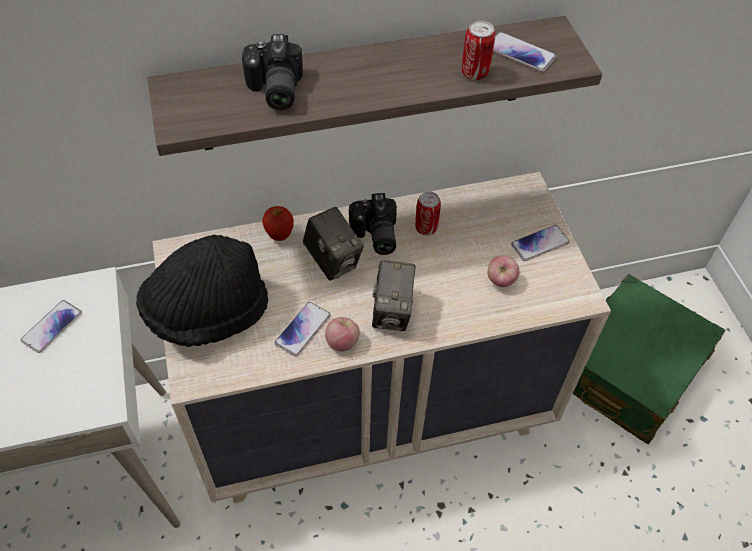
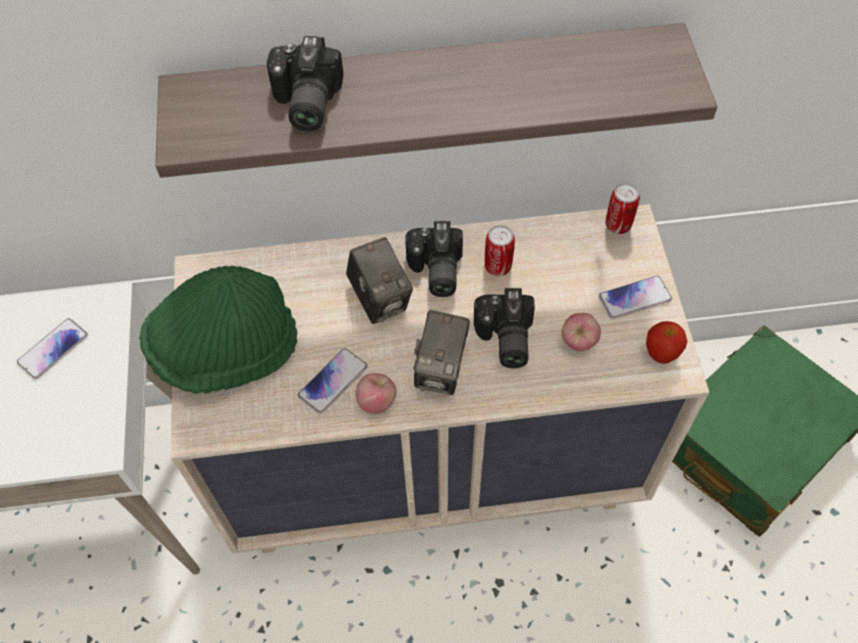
camera: 10 degrees right, 5 degrees up
black hat [136,235,268,347] -> green hat [139,266,298,394]
apple [262,206,294,241] -> apple moved to [646,321,687,364]
can [462,21,495,80] -> can moved to [606,183,640,234]
phone [493,32,556,72] -> none
none -> camera [474,288,535,368]

